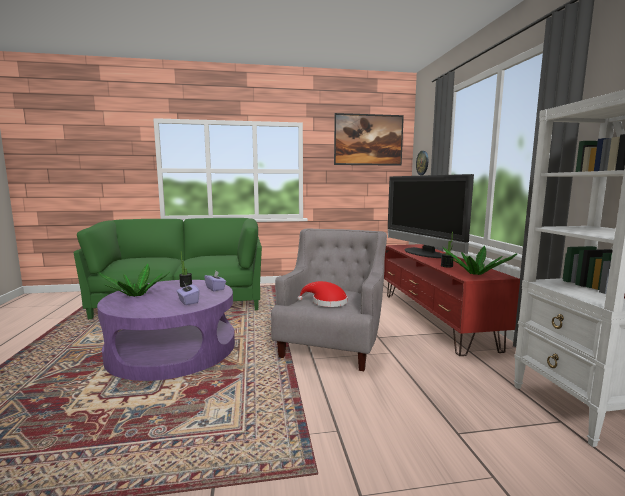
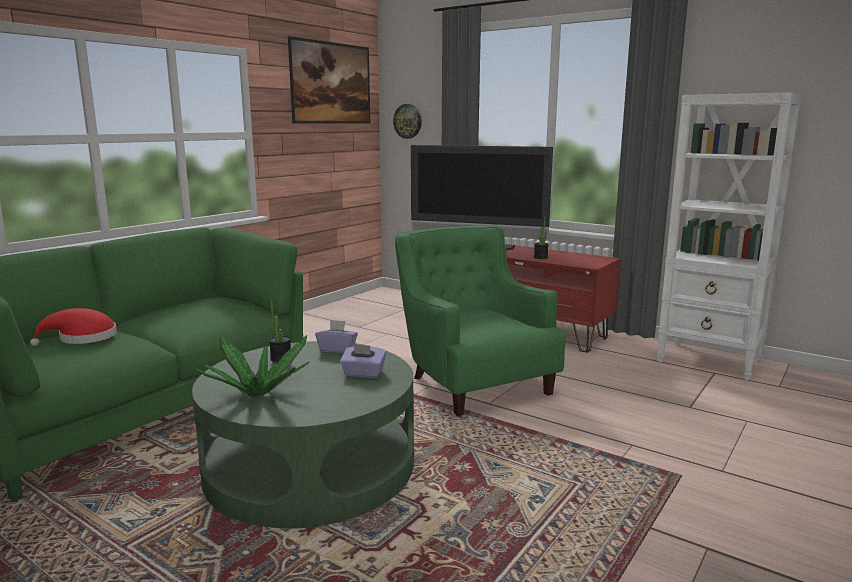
camera: 45 degrees left, 5 degrees up
purple coffee table [97,280,235,381] -> green coffee table [192,341,414,528]
grey armchair [271,228,387,371] -> green armchair [395,225,566,416]
red hat [298,281,348,307] -> red hat moved to [30,308,117,346]
potted plant [443,245,517,275] -> none

